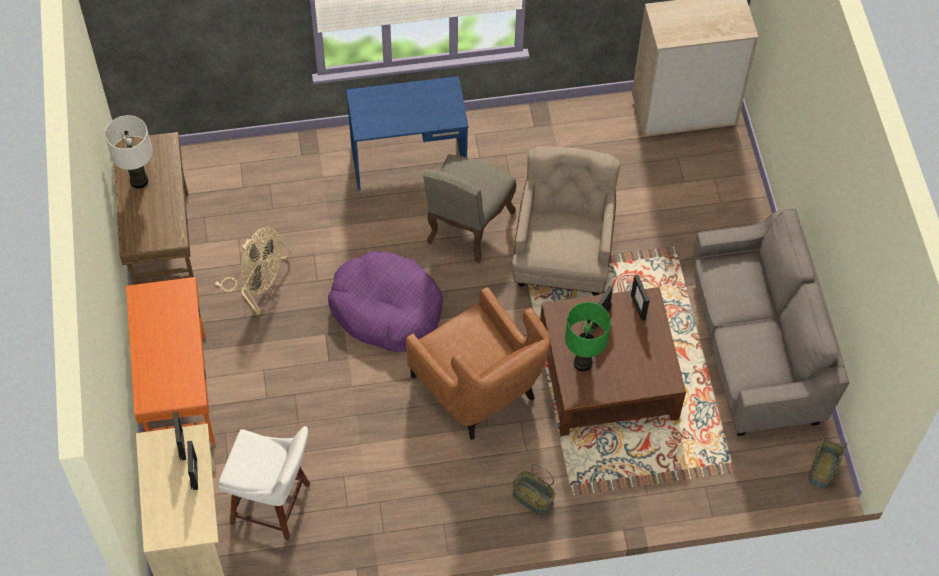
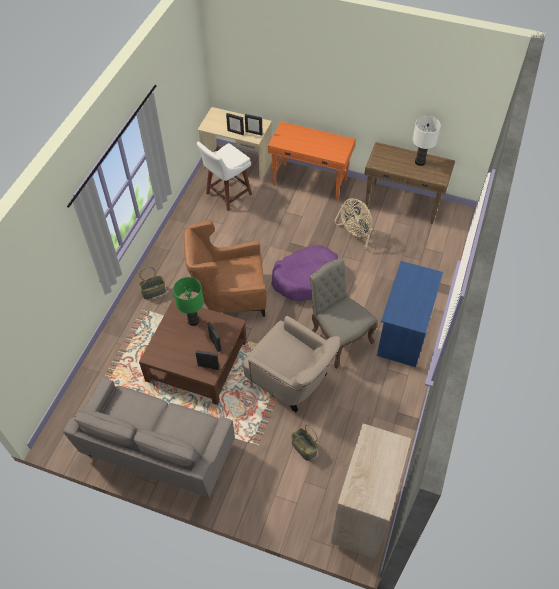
camera: 120 degrees right, 5 degrees down
basket [809,435,847,489] -> basket moved to [291,424,318,461]

